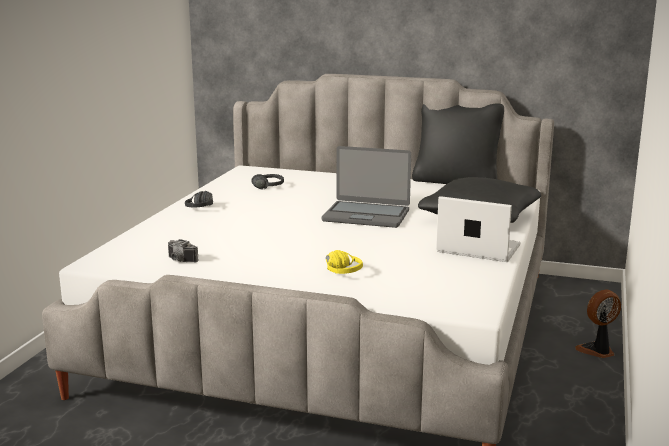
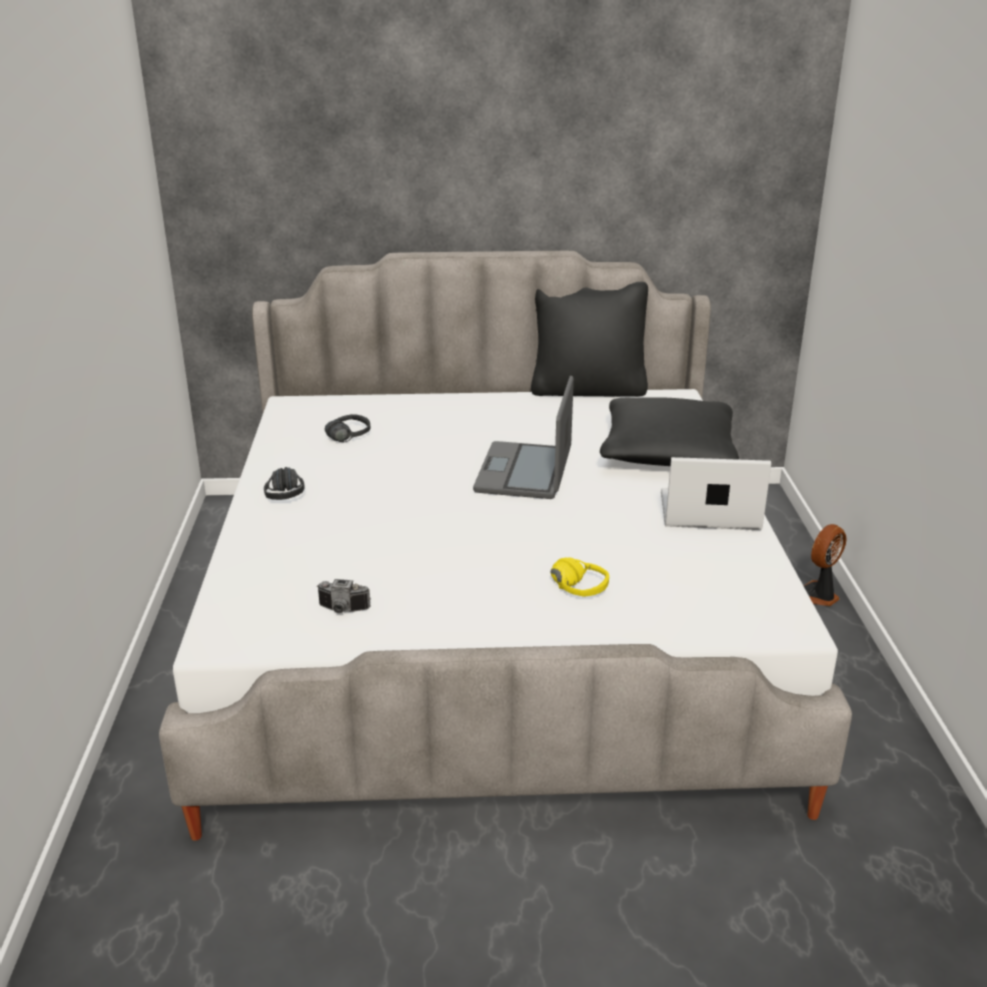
camera: 20 degrees left, 10 degrees up
laptop [322,146,411,228] -> laptop turned 105 degrees clockwise [473,376,574,499]

